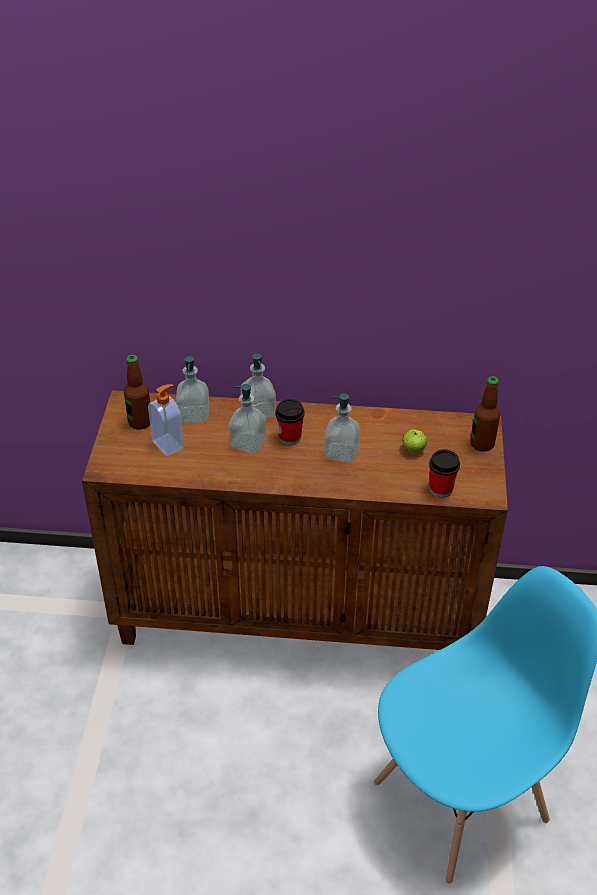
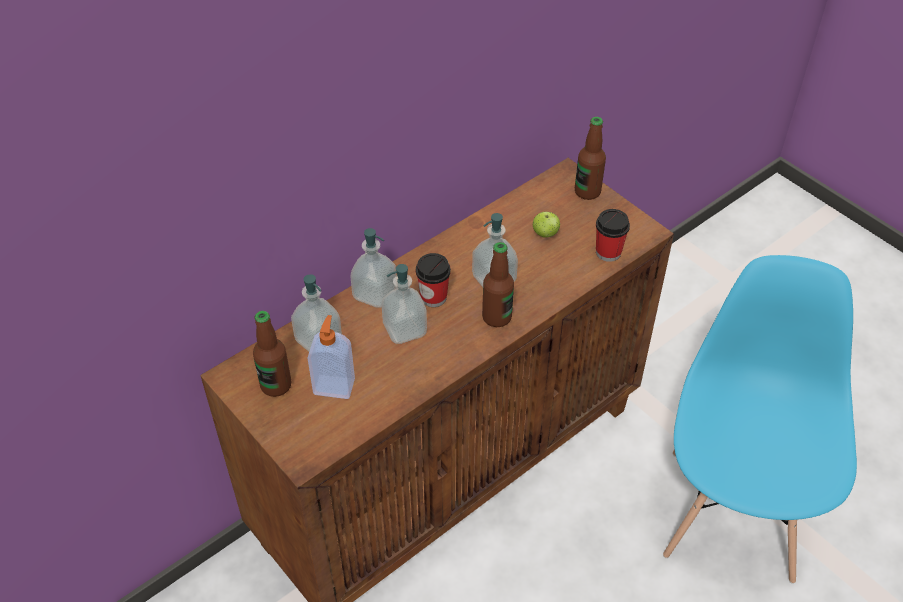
camera: 45 degrees left, 5 degrees up
none -> bottle [482,242,514,327]

